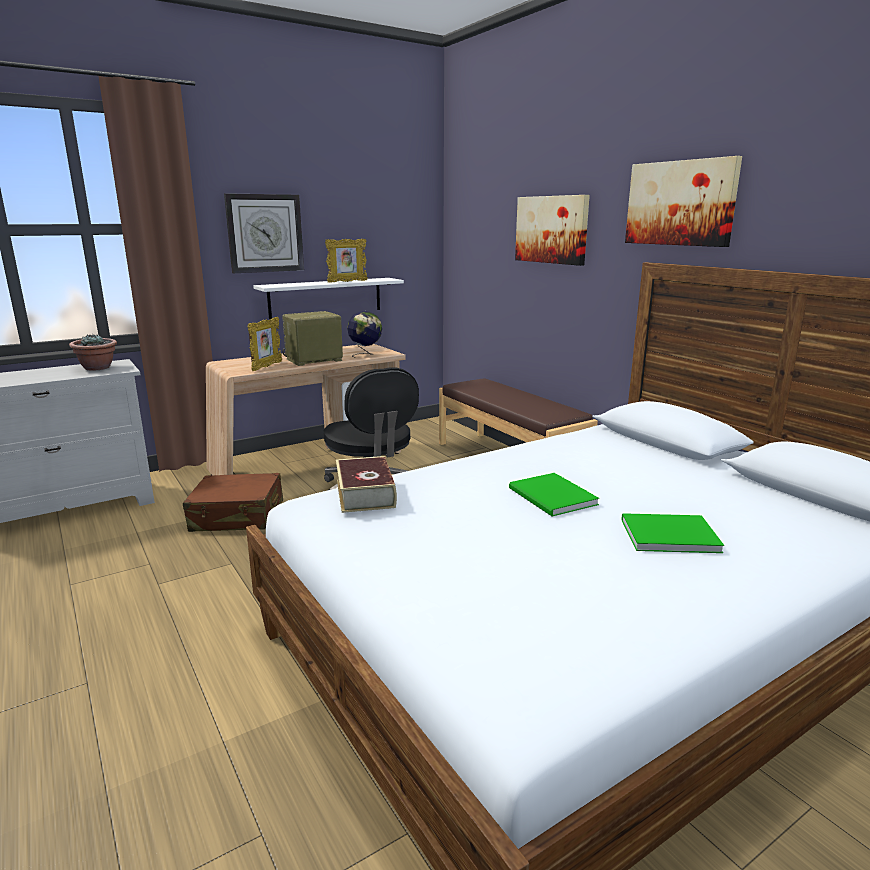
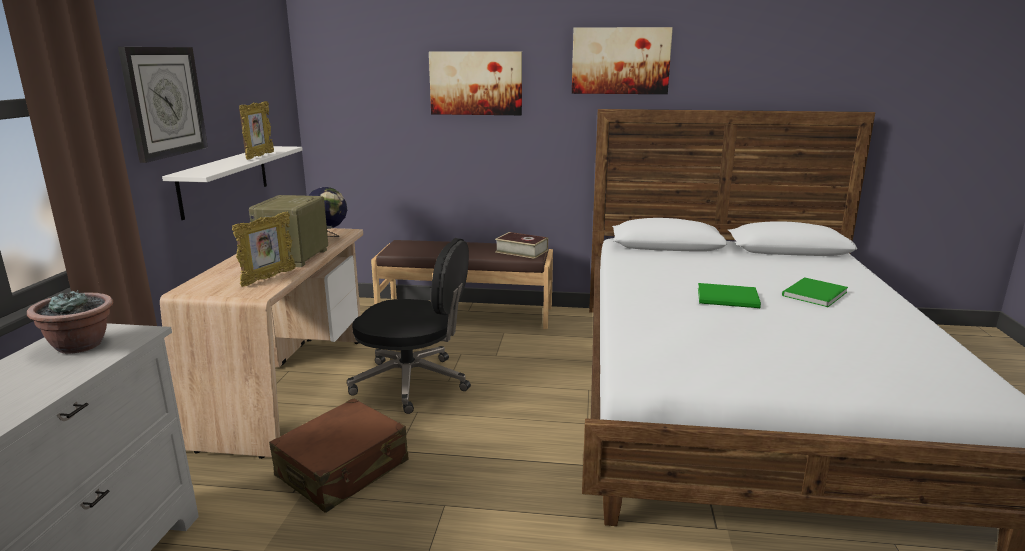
camera: 50 degrees left, 0 degrees up
picture frame [248,317,282,371] -> picture frame turned 60 degrees clockwise [232,212,296,287]
book [336,456,397,513] -> book moved to [495,232,548,259]

